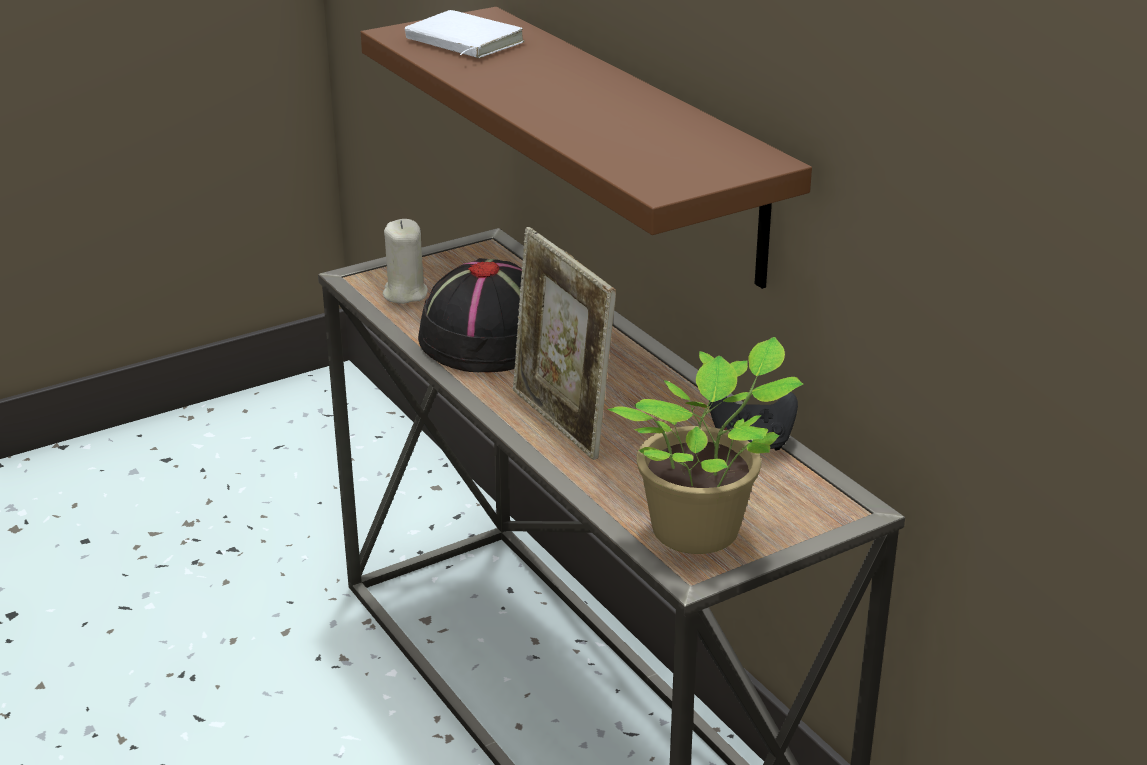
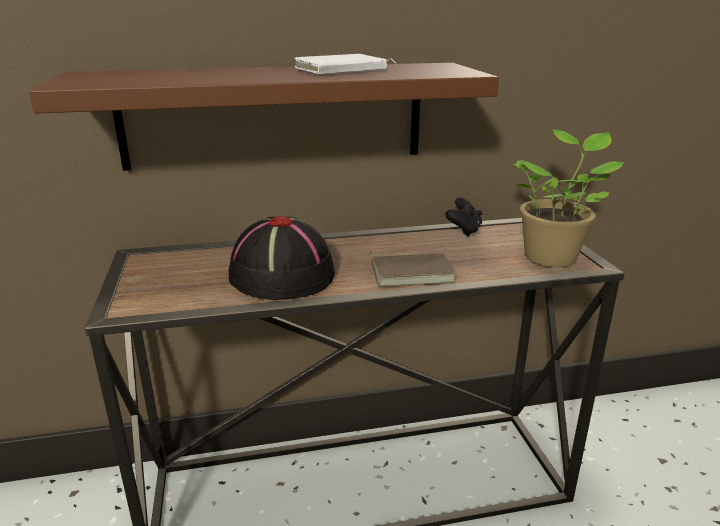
camera: 70 degrees left, 5 degrees down
beige candle [383,219,428,304] -> none
white book [405,10,525,58] -> white book moved to [294,54,397,74]
picture frame [512,227,616,460] -> brown book [369,251,457,287]

